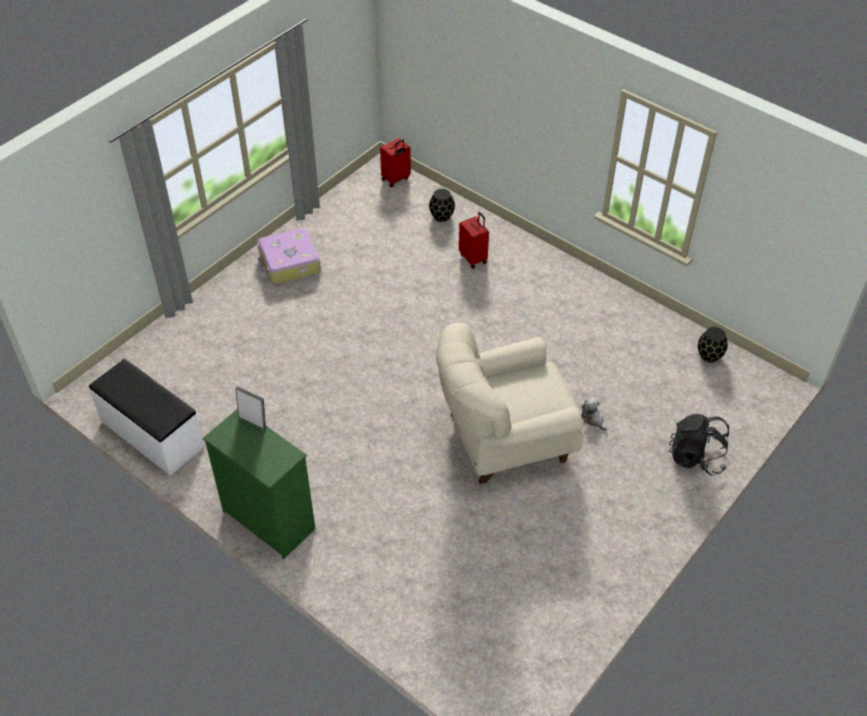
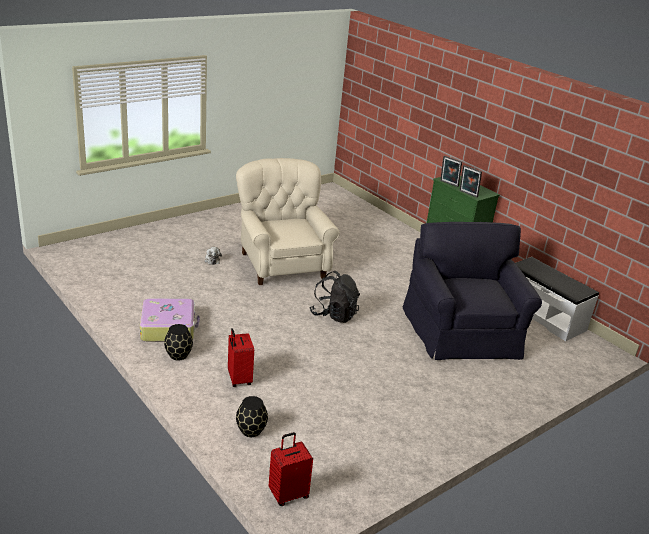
camera: 170 degrees left, 20 degrees down
suitcase [257,228,321,284] -> suitcase moved to [140,298,200,342]
beige armchair [436,323,583,484] -> beige armchair turned 105 degrees counterclockwise [236,158,340,285]
black backpack [669,414,729,475] -> black backpack moved to [309,271,360,323]
black vase [698,327,728,362] -> black vase moved to [164,324,193,361]
none -> black armchair [403,222,542,360]
none -> picture frame [440,156,462,187]

